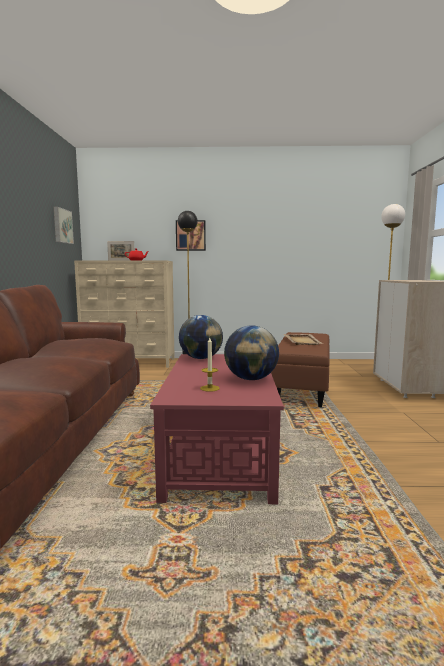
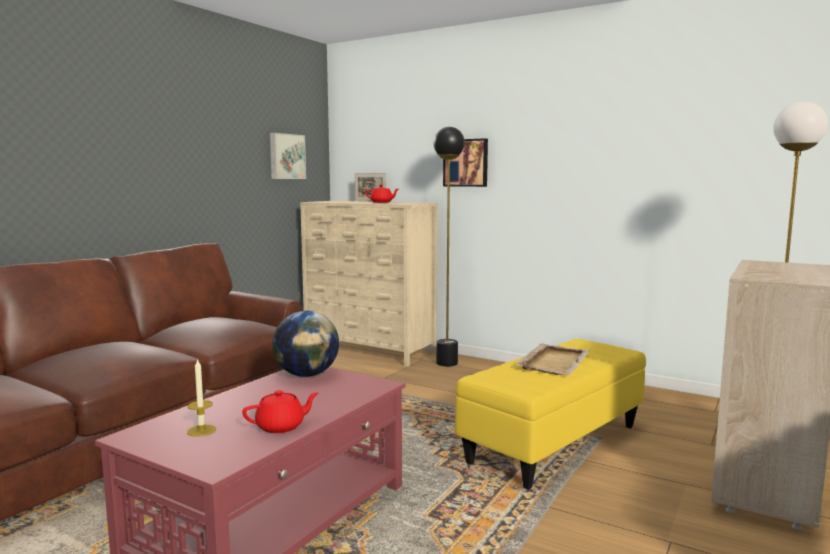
camera: 30 degrees right, 0 degrees up
globe [224,325,279,380] -> red teapot [242,390,319,433]
brown ottoman [271,332,329,408] -> yellow ottoman [455,339,646,490]

